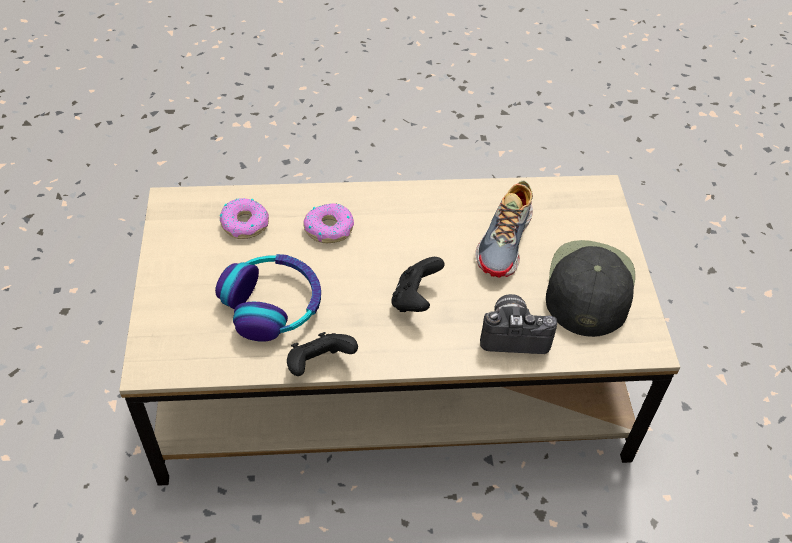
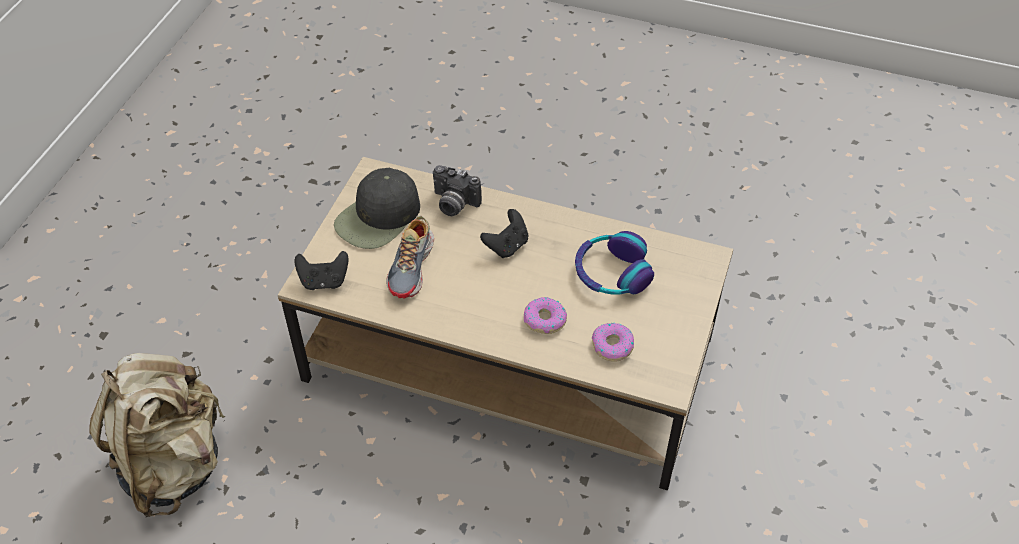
camera: 155 degrees left, 0 degrees up
black game controller [287,332,358,376] -> black game controller moved to [295,251,349,290]
shoe [475,181,533,278] -> shoe turned 150 degrees clockwise [386,216,434,299]
none -> beige backpack [89,353,225,517]

